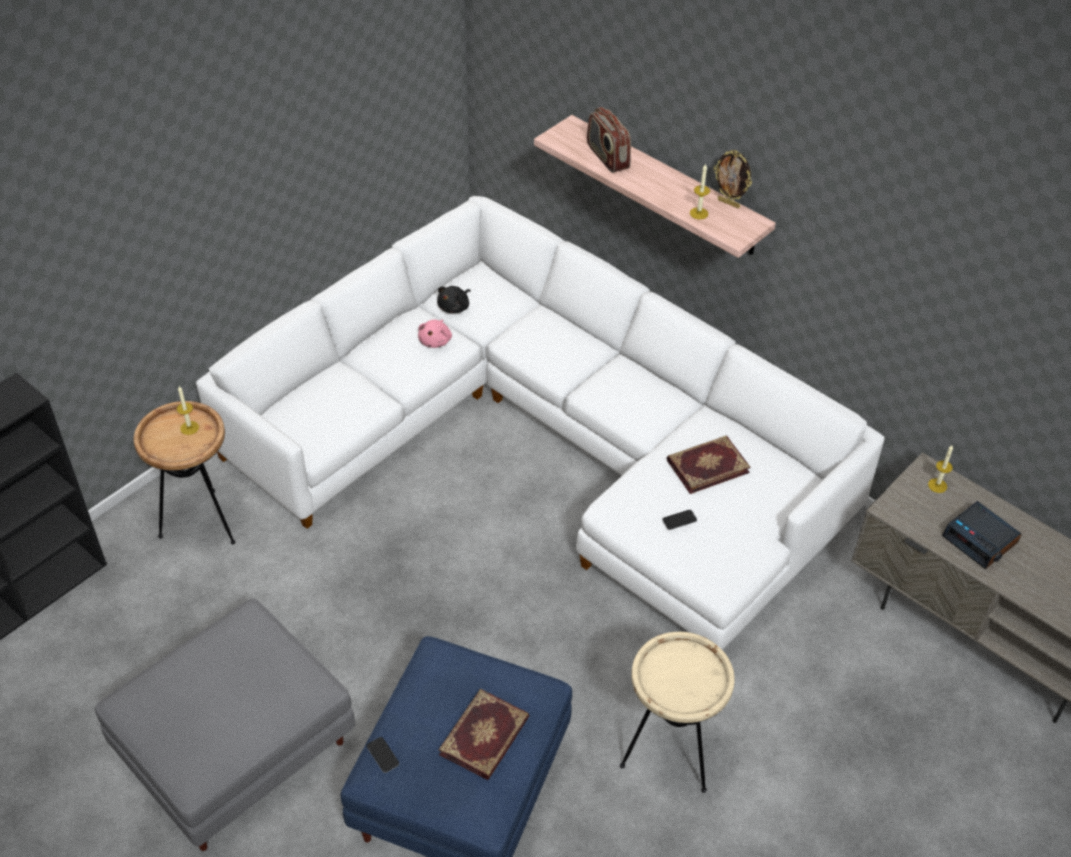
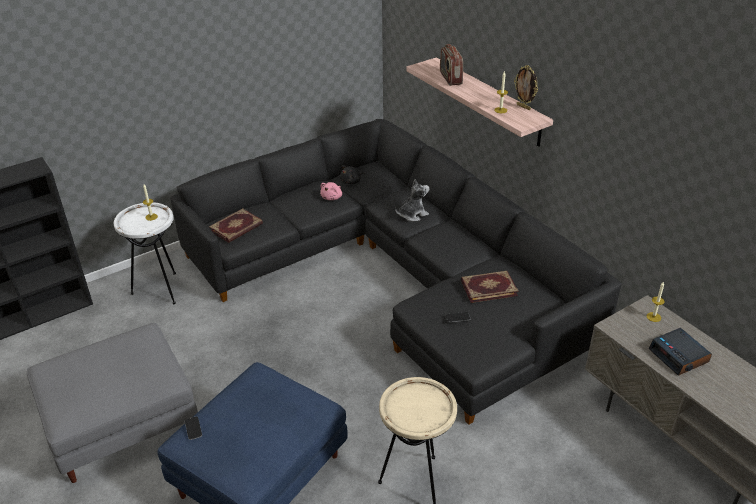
camera: 15 degrees right, 10 degrees down
brown side table [133,401,235,544] -> white side table [114,202,176,304]
white sofa [196,196,885,650] -> black sofa [170,119,622,425]
book [439,689,529,780] -> book moved to [209,208,263,243]
none -> plush toy [395,179,429,222]

